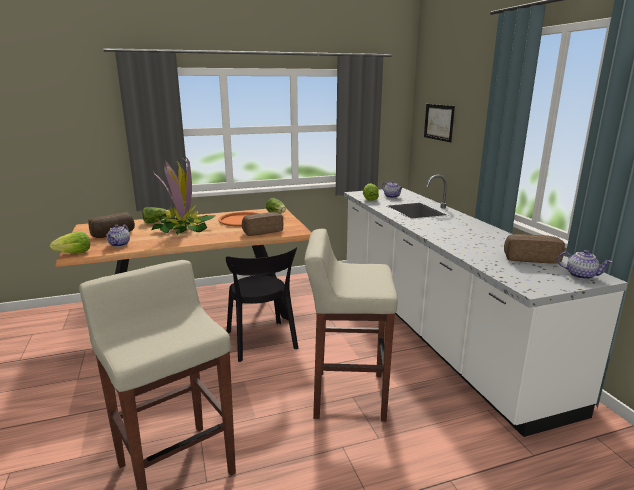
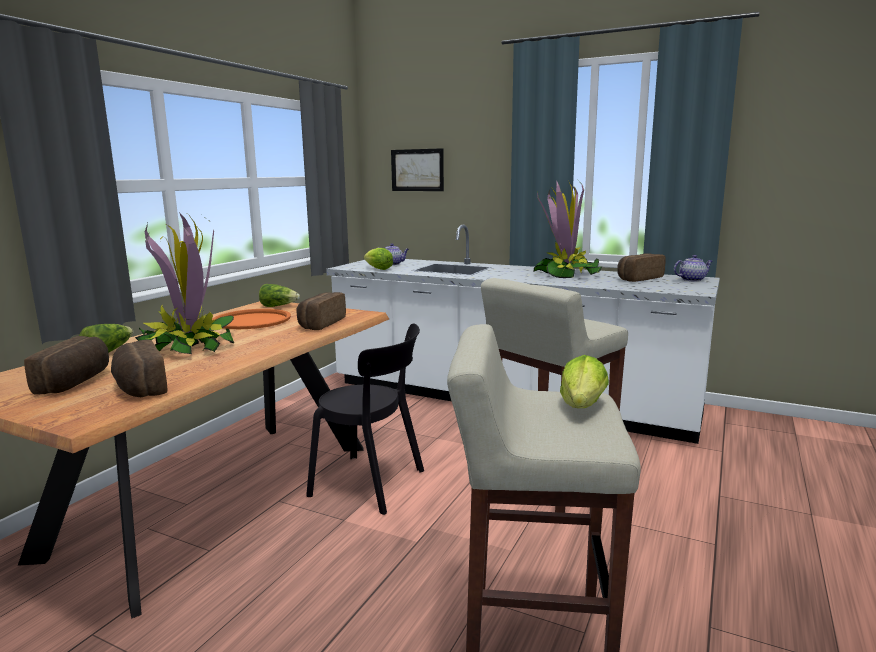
camera: 45 degrees left, 5 degrees down
lettuce [50,232,90,253] -> lettuce moved to [560,355,609,408]
teapot [106,225,130,247] -> bread [111,339,168,397]
none -> potted plant [534,179,603,278]

